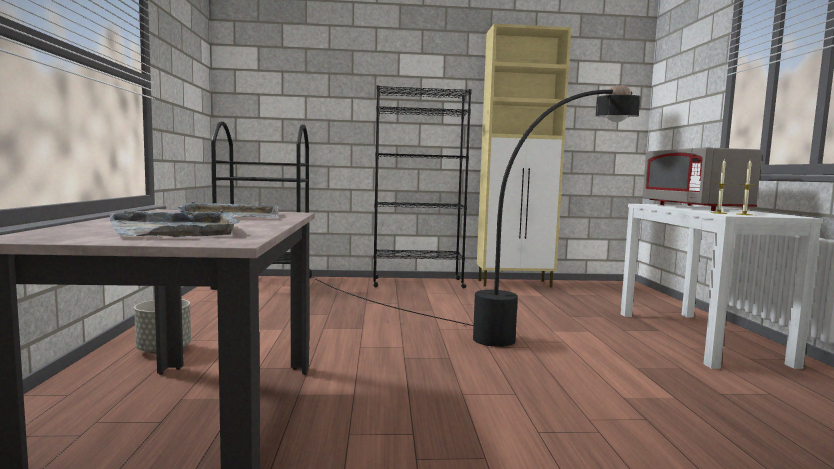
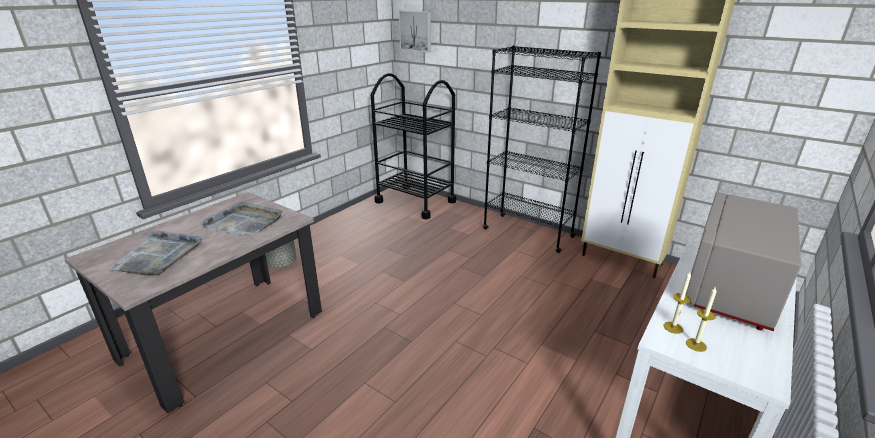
camera: 40 degrees right, 20 degrees up
black floor lamp [313,85,640,347] -> none
none -> picture [399,11,431,52]

